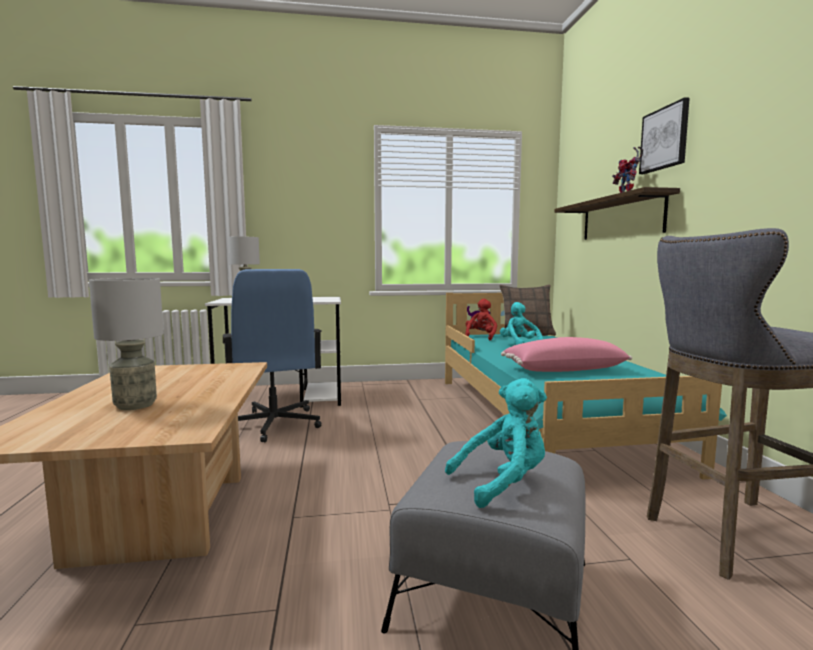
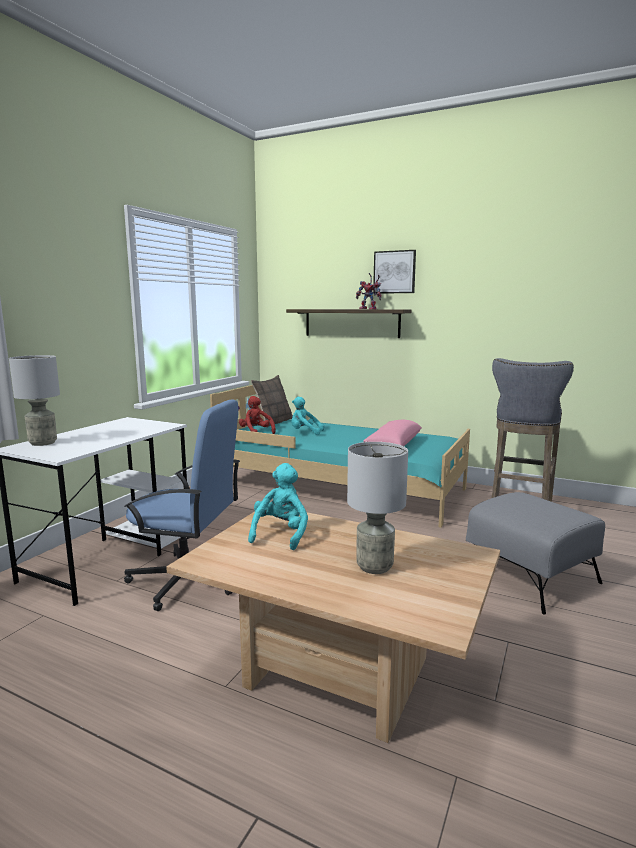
camera: 55 degrees left, 5 degrees up
turquoise plush toy [445,378,547,508] -> turquoise plush toy moved to [248,463,308,550]

